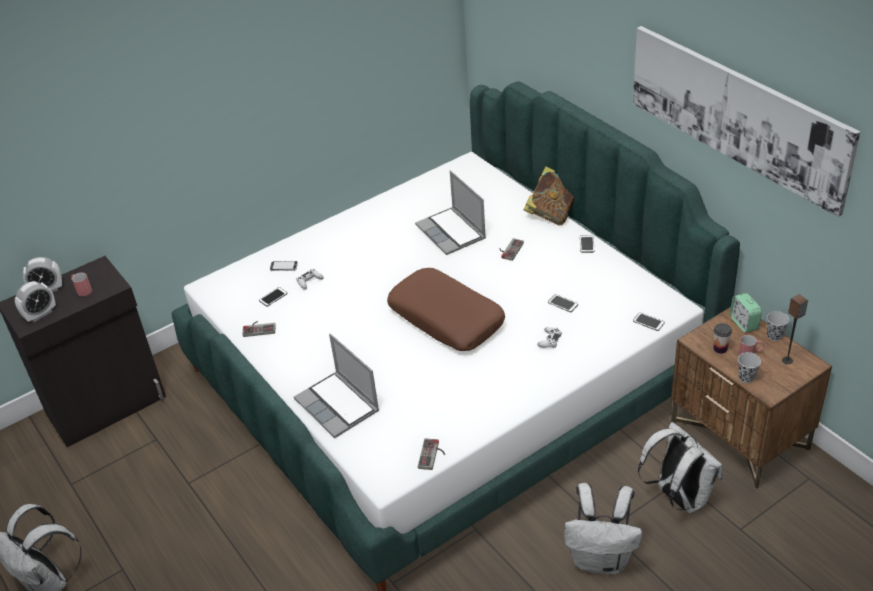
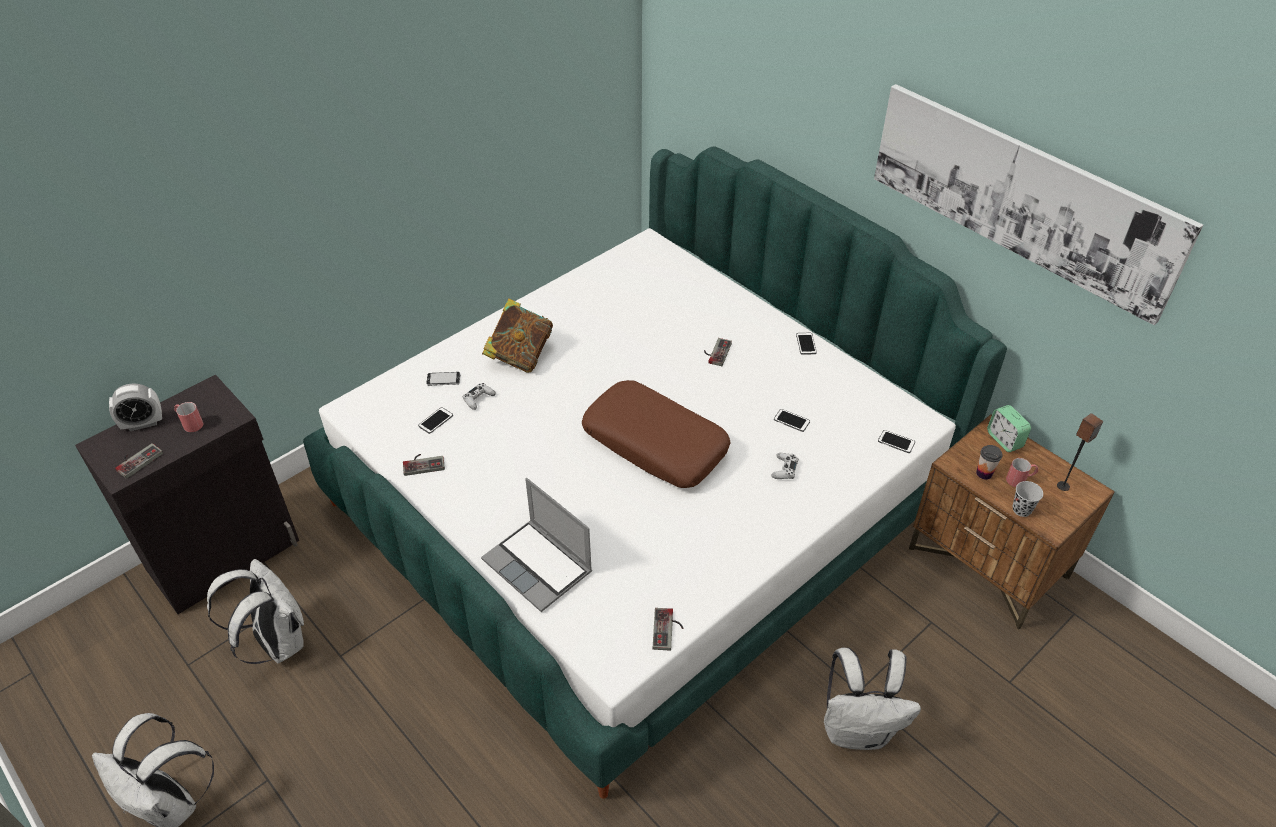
camera: 10 degrees left, 5 degrees up
alarm clock [15,281,56,322] -> game controller [115,443,163,479]
laptop [415,171,486,255] -> none
book [523,166,574,226] -> book moved to [482,298,553,373]
white backpack [638,422,723,513] -> white backpack moved to [207,559,304,664]
black cup [767,311,789,341] -> none

